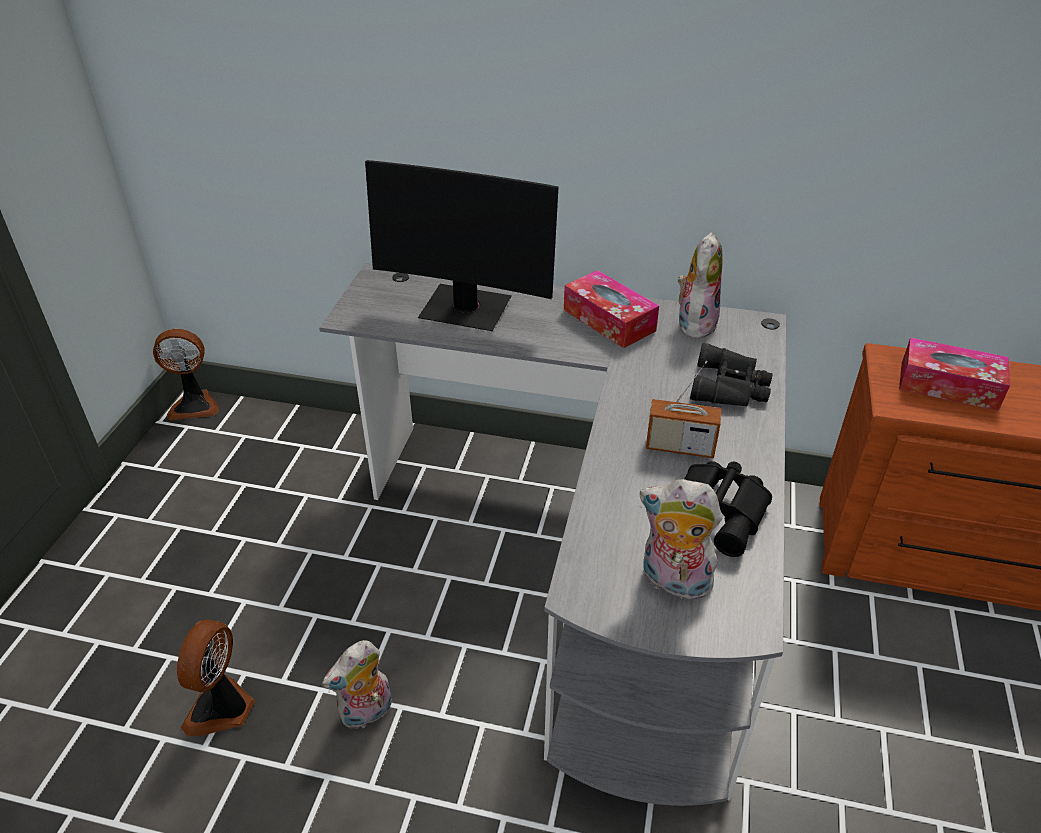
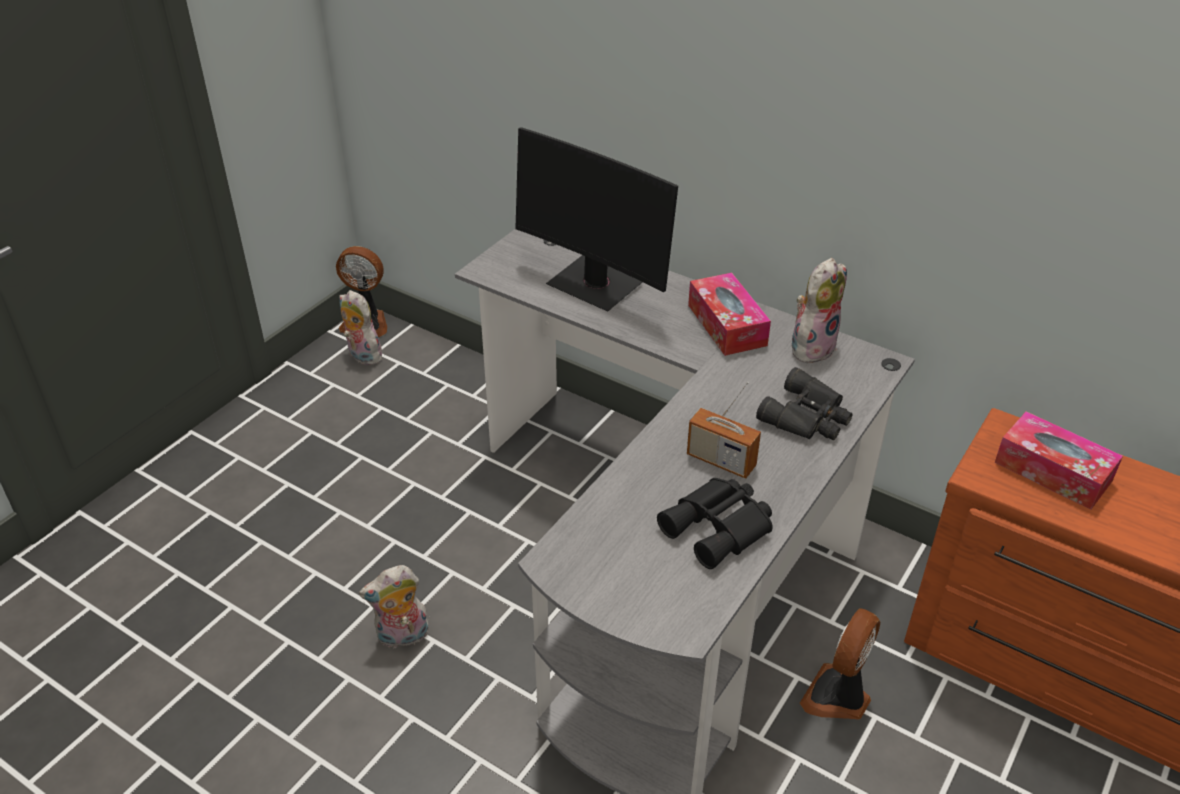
camera: 20 degrees right, 0 degrees up
fan [177,619,255,736] -> fan moved to [800,608,880,719]
plush toy [640,479,722,603] -> plush toy moved to [339,290,383,365]

